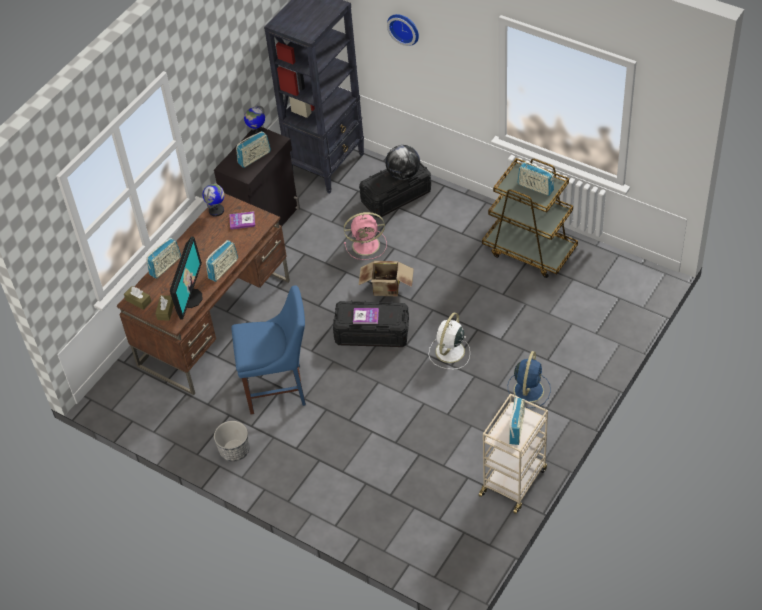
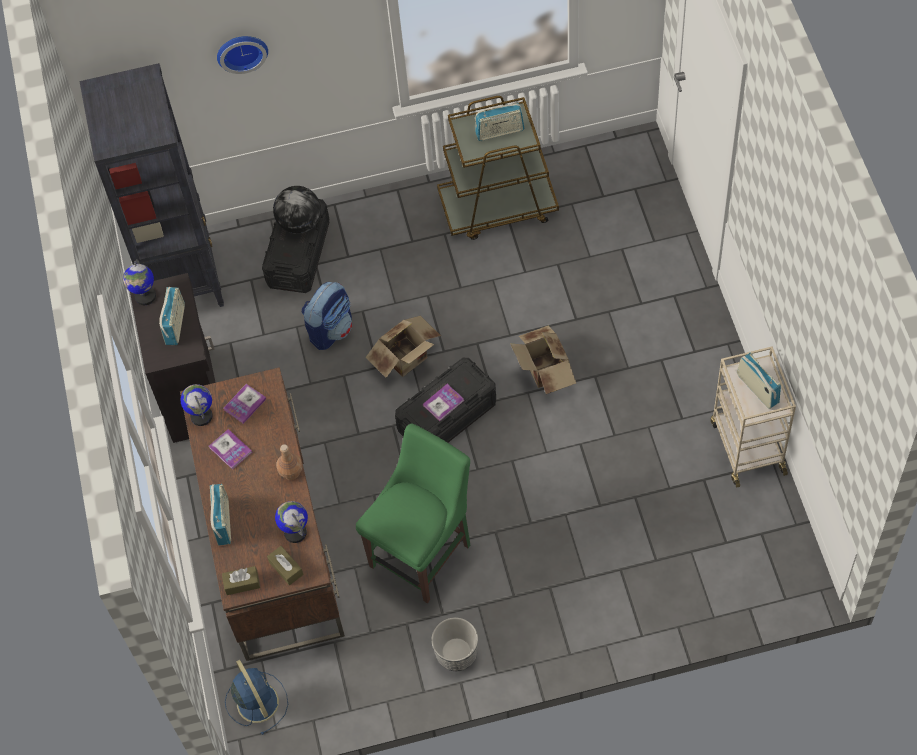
camera: 45 degrees left, 10 degrees up
monitor [170,237,202,320] -> globe [275,501,308,543]
radio [206,240,238,282] -> brown bottle [277,444,302,480]
blue chair [231,285,306,414] -> green chair [356,424,470,603]
pink fan [344,212,387,260] -> backpack [302,282,352,350]
white fan [428,313,470,370] -> cardboard box [510,325,576,394]
blue fan [508,351,551,408] -> blue fan moved to [225,660,288,735]
none -> book [209,429,252,470]

